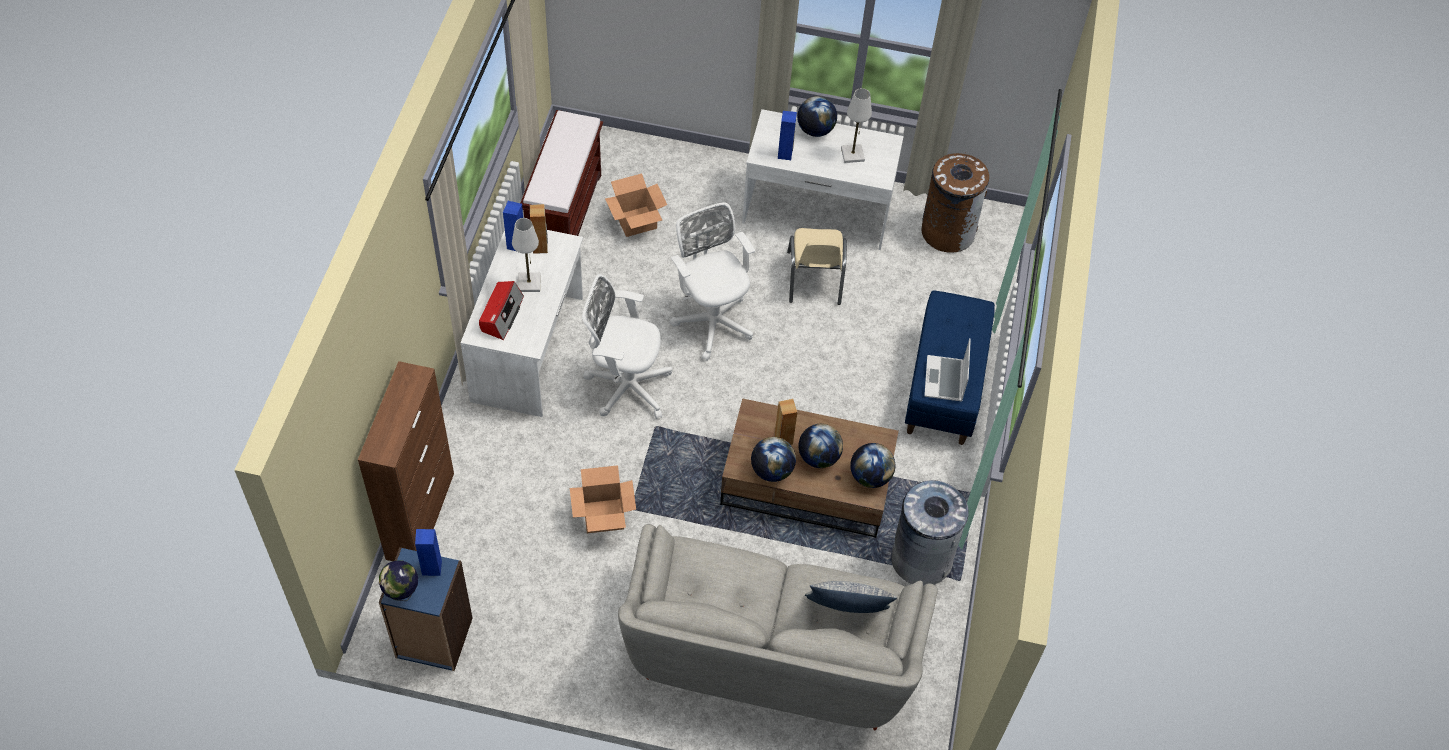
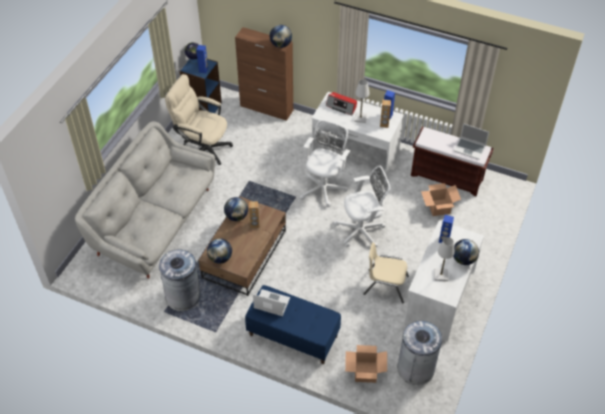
camera: 105 degrees right, 5 degrees down
cardboard box [570,465,636,533] -> cardboard box moved to [345,345,387,383]
globe [799,424,843,468] -> globe moved to [270,25,292,48]
pillow [805,581,897,613] -> none
brown trash can [922,152,989,253] -> grey trash can [397,321,443,385]
none -> beige office chair [165,74,233,165]
none -> laptop [454,123,489,160]

